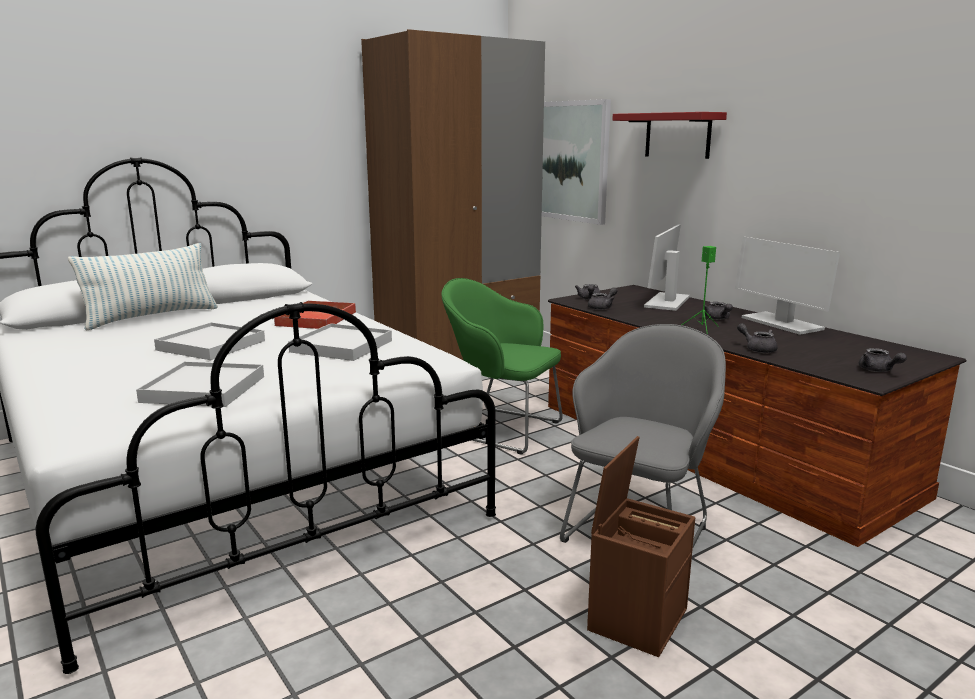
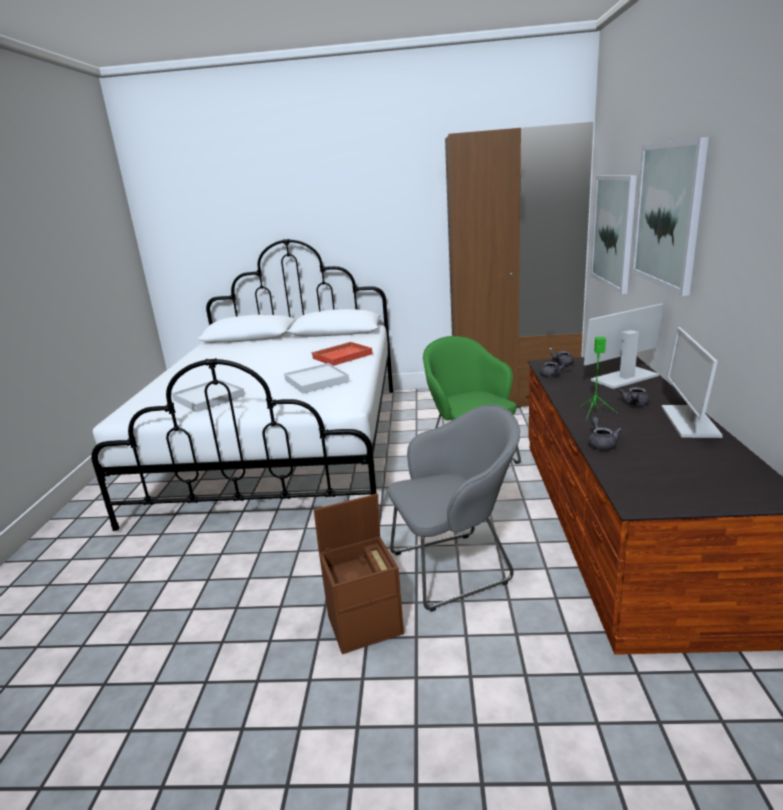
camera: 40 degrees right, 5 degrees up
pillow [68,243,218,331] -> none
white tray [154,322,265,360] -> none
red shelf [612,112,727,159] -> picture [632,137,709,296]
grey teapot [859,348,907,372] -> none

